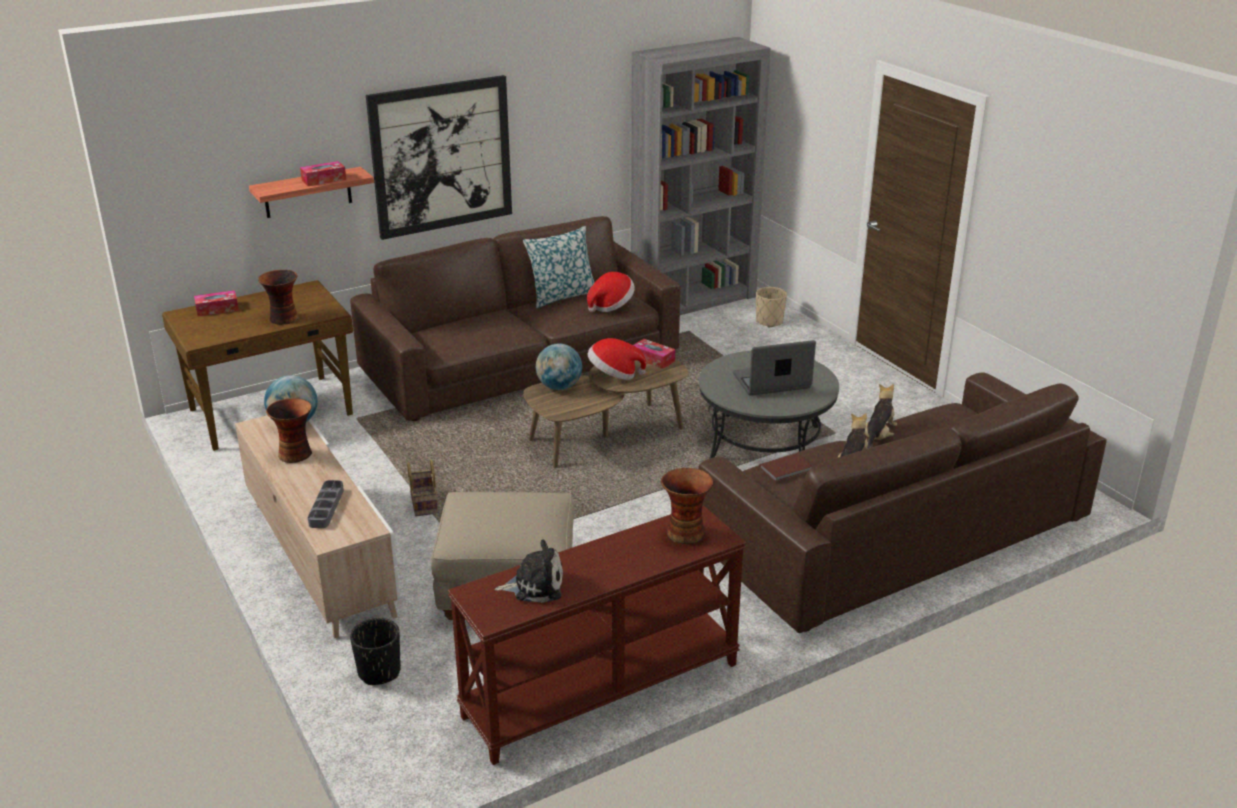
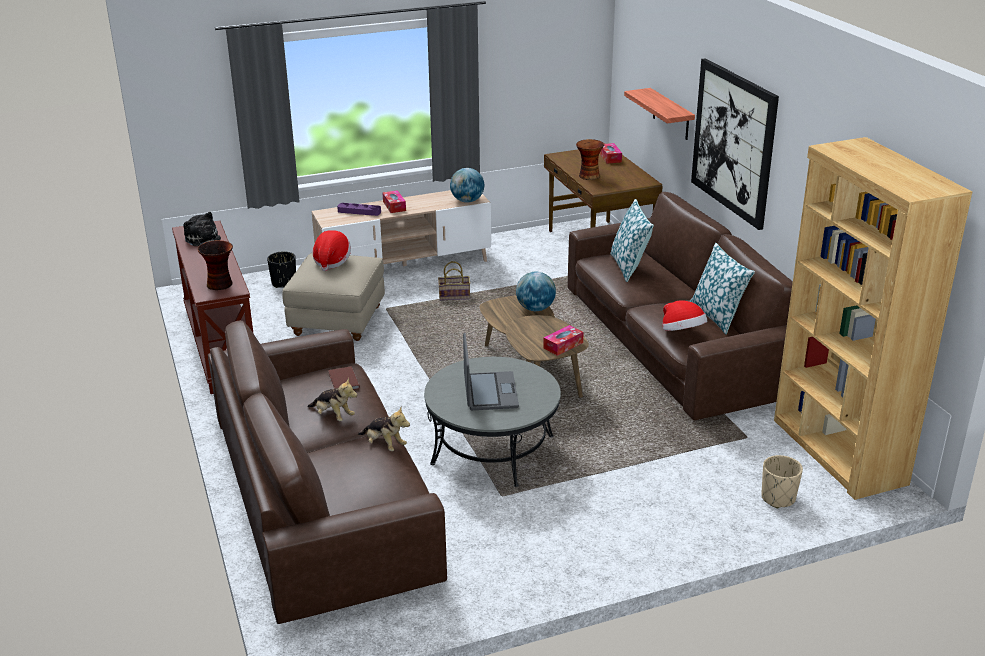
camera: 100 degrees right, 0 degrees up
vase [266,398,312,463] -> none
tissue box [300,161,346,186] -> tissue box moved to [382,190,406,213]
grey tray [308,480,344,528] -> purple tray [337,203,381,216]
plush toy [494,540,563,603] -> plush toy turned 135 degrees clockwise [184,212,221,246]
hat [588,338,646,380] -> hat moved to [312,230,351,271]
grey bookcase [631,37,771,315] -> brown bookcase [774,137,972,500]
none -> pillow [610,199,654,282]

